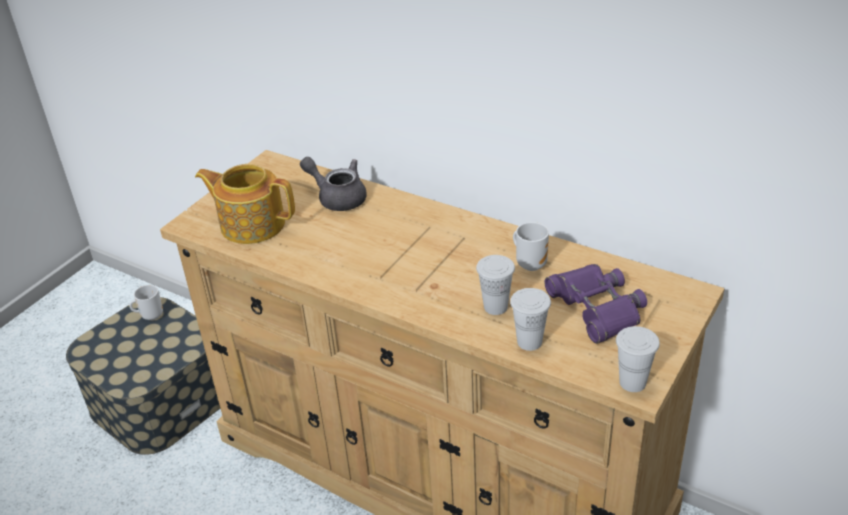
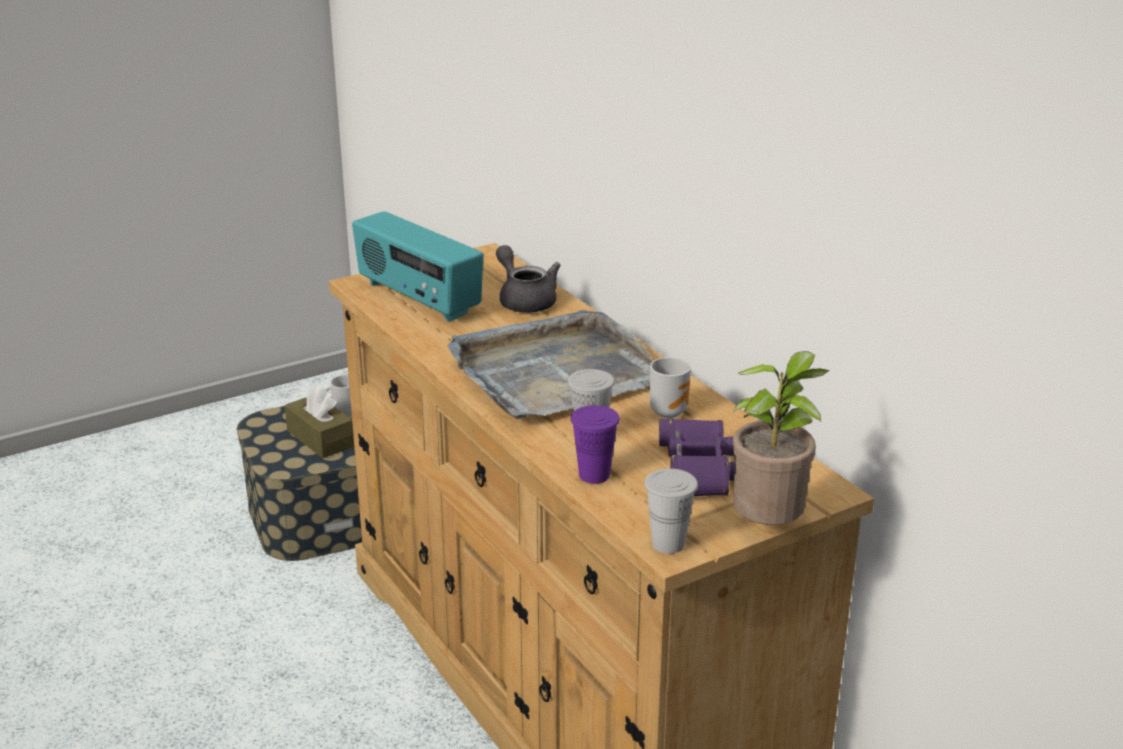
camera: 25 degrees right, 10 degrees down
teapot [195,164,295,244] -> radio [352,211,484,322]
white cup [510,288,551,351] -> purple cup [571,405,620,484]
none -> brown tissue box [285,385,354,458]
none -> grey tray [447,310,653,419]
none -> potted plant [733,351,829,525]

